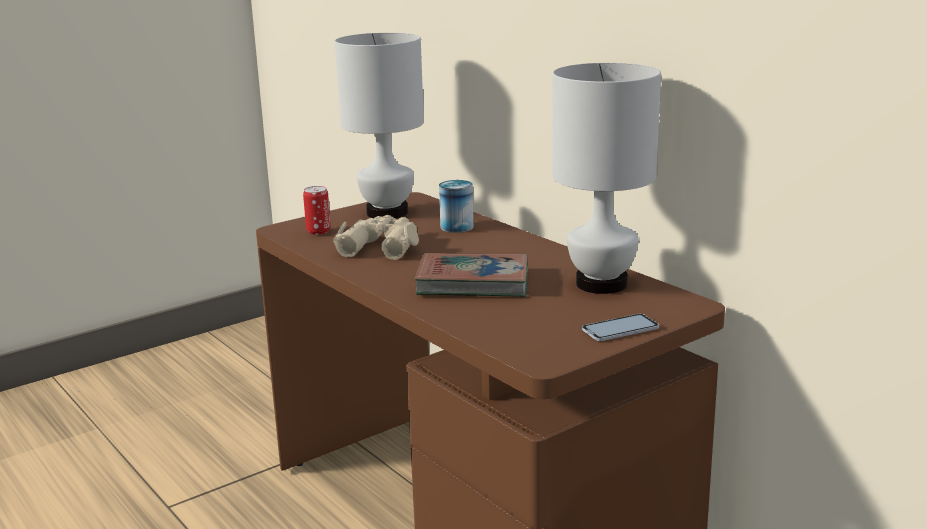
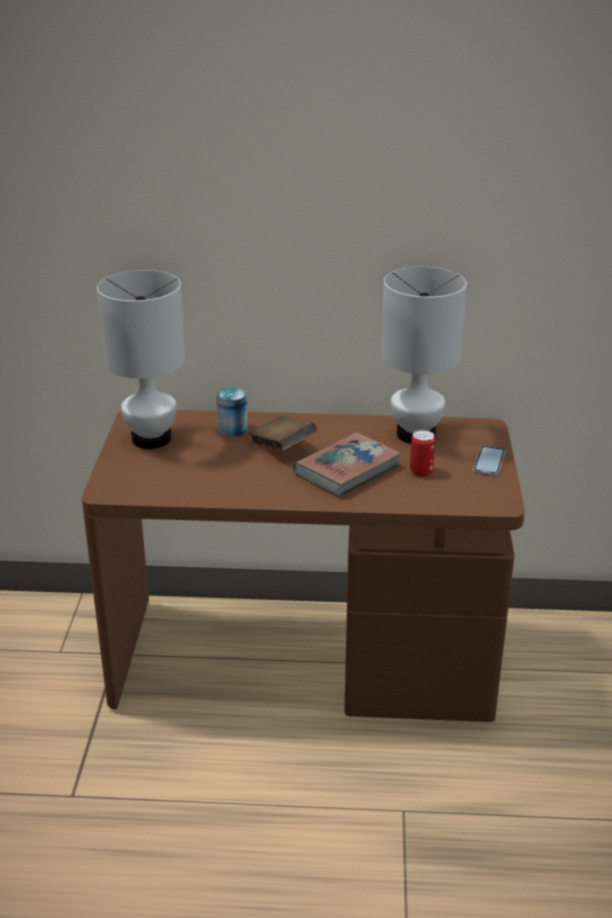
camera: 50 degrees left, 10 degrees up
can [303,186,331,235] -> can moved to [410,430,435,477]
beige binoculars [333,215,419,260] -> none
none -> brown book [248,416,317,451]

